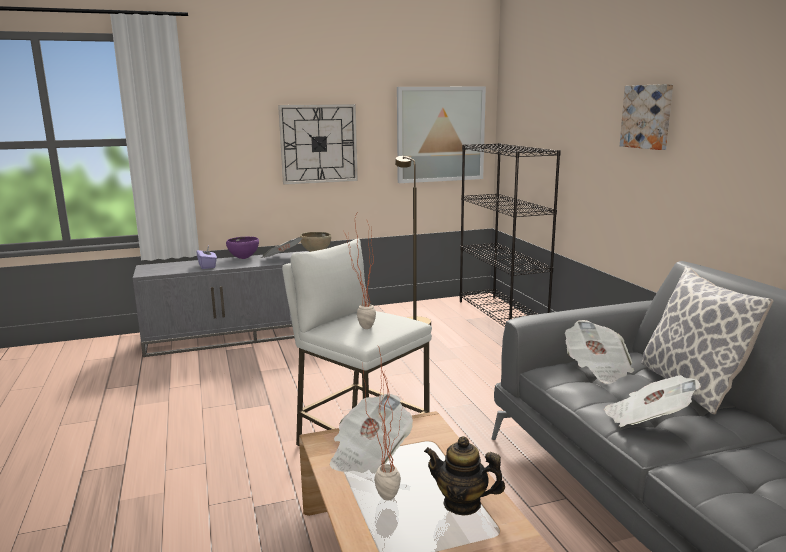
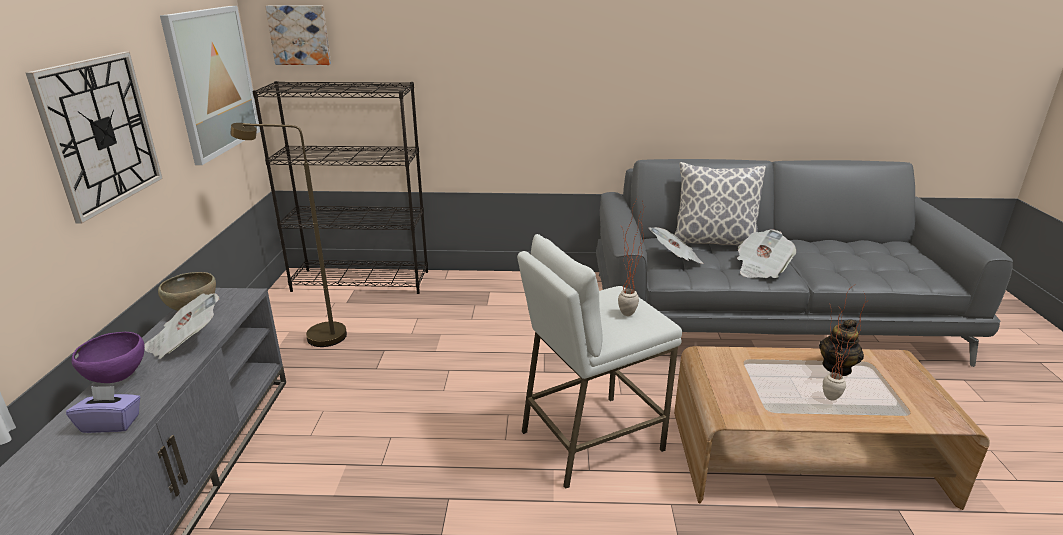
camera: 70 degrees left, 10 degrees up
newspaper [329,394,413,474] -> none
picture [620,84,673,150] -> picture moved to [265,5,331,65]

